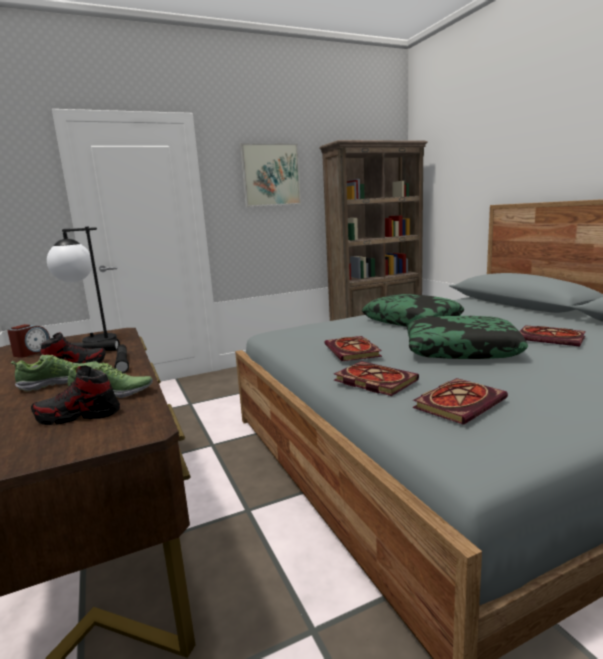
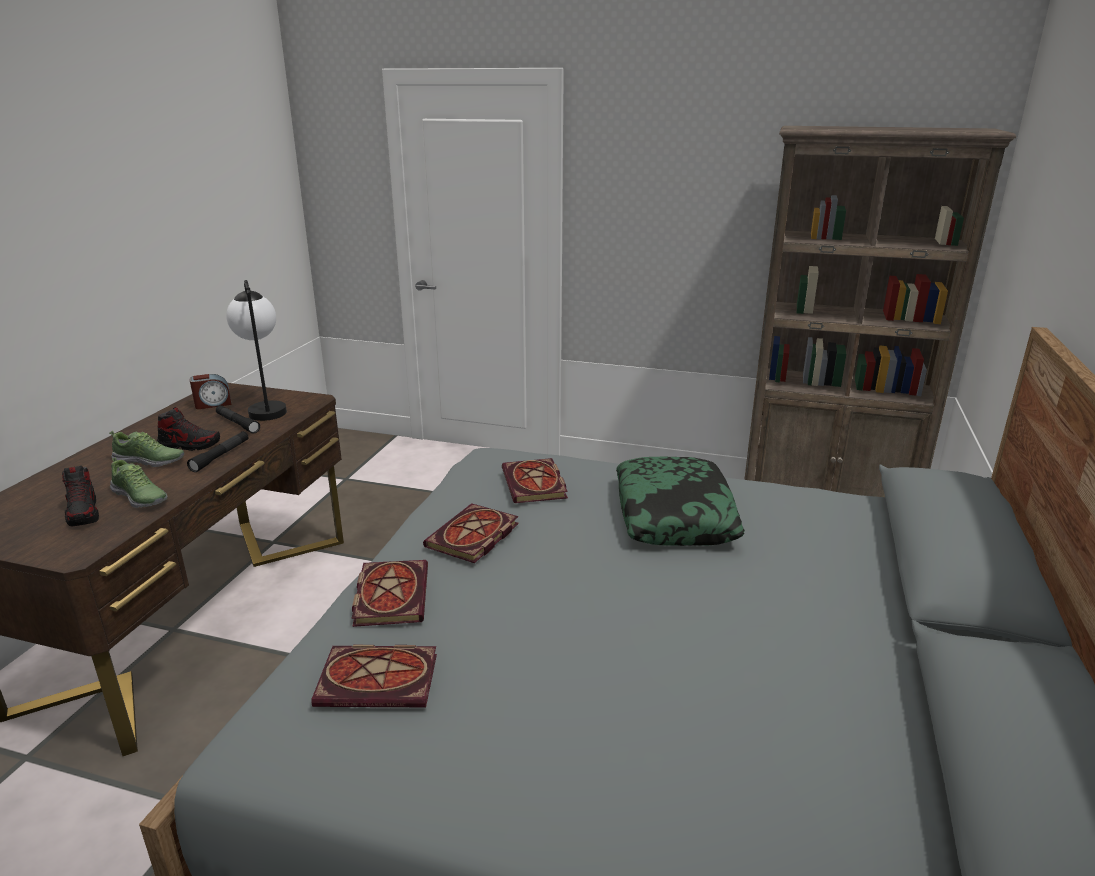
camera: 40 degrees right, 10 degrees up
shoe [31,365,120,425] -> shoe turned 150 degrees counterclockwise [62,466,99,526]
picture [240,143,301,207] -> none
pillow [407,316,528,359] -> none
book [519,325,586,346] -> book moved to [502,458,568,503]

